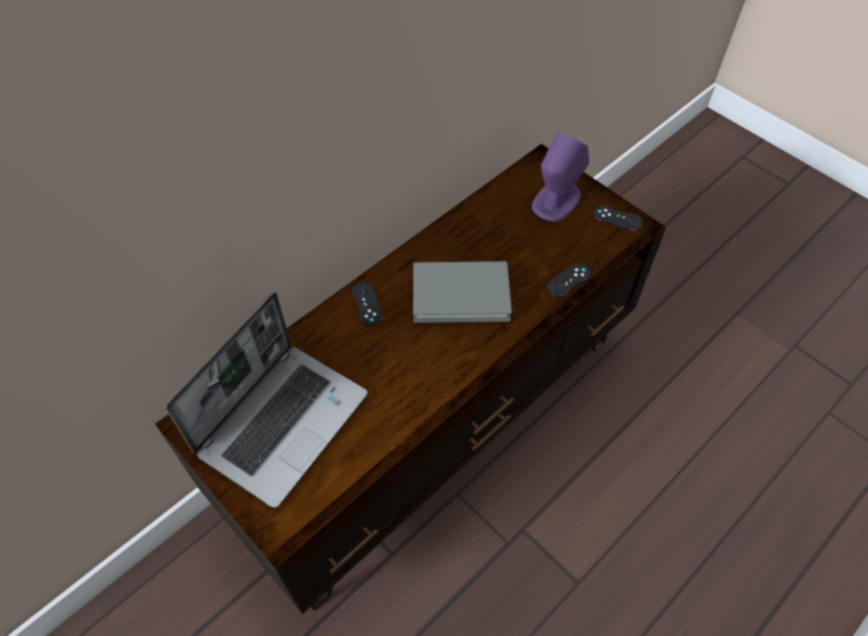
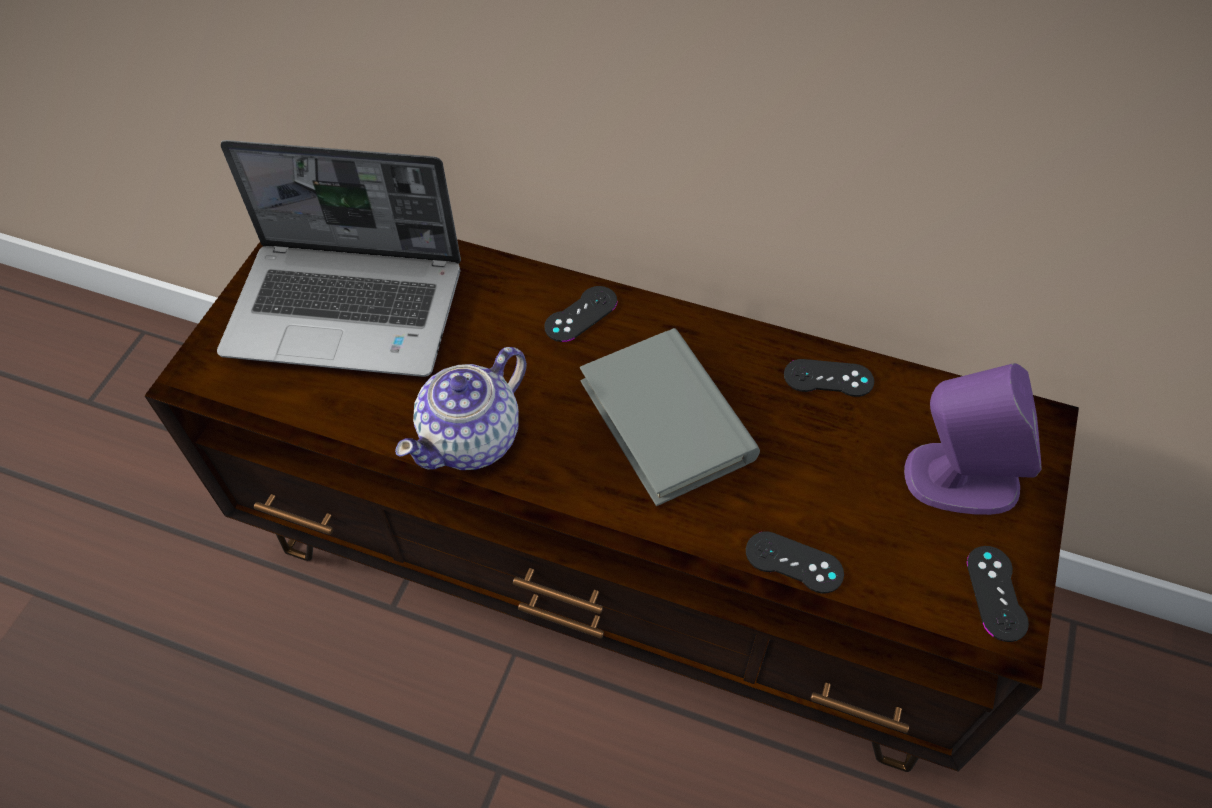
camera: 65 degrees right, 0 degrees up
none -> teapot [395,347,527,470]
none -> black game controller [784,359,874,397]

